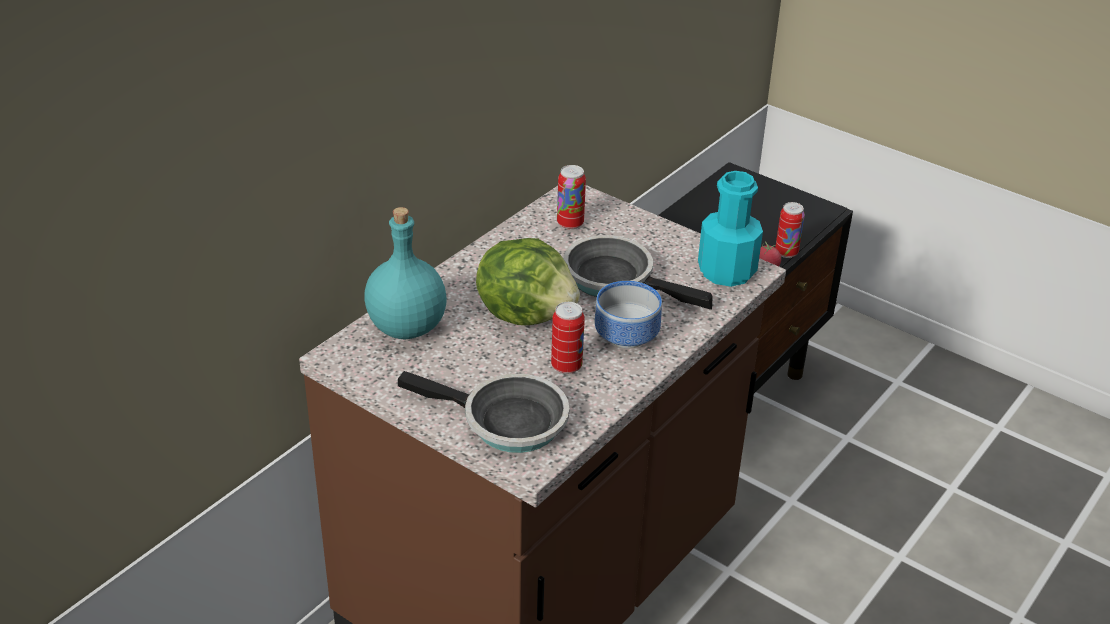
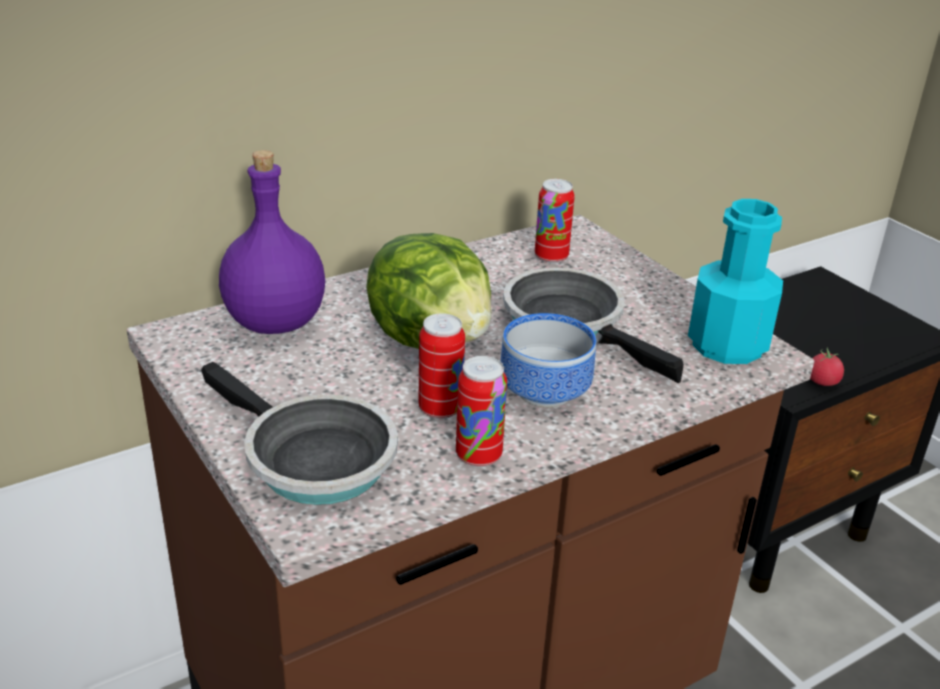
camera: 20 degrees right, 5 degrees down
turquoise bottle [364,207,447,340] -> purple bottle [219,150,325,334]
can [775,202,805,258] -> can moved to [456,356,507,467]

